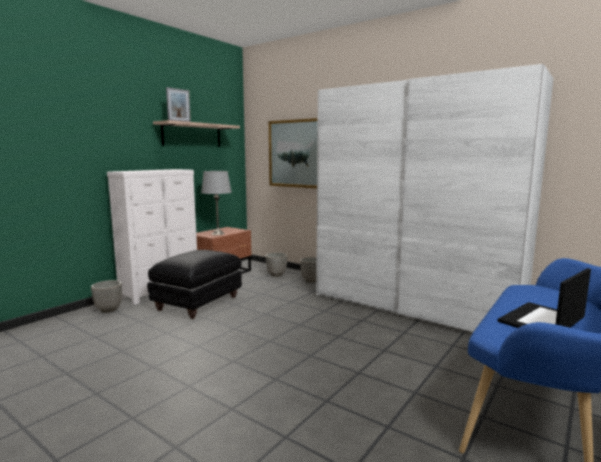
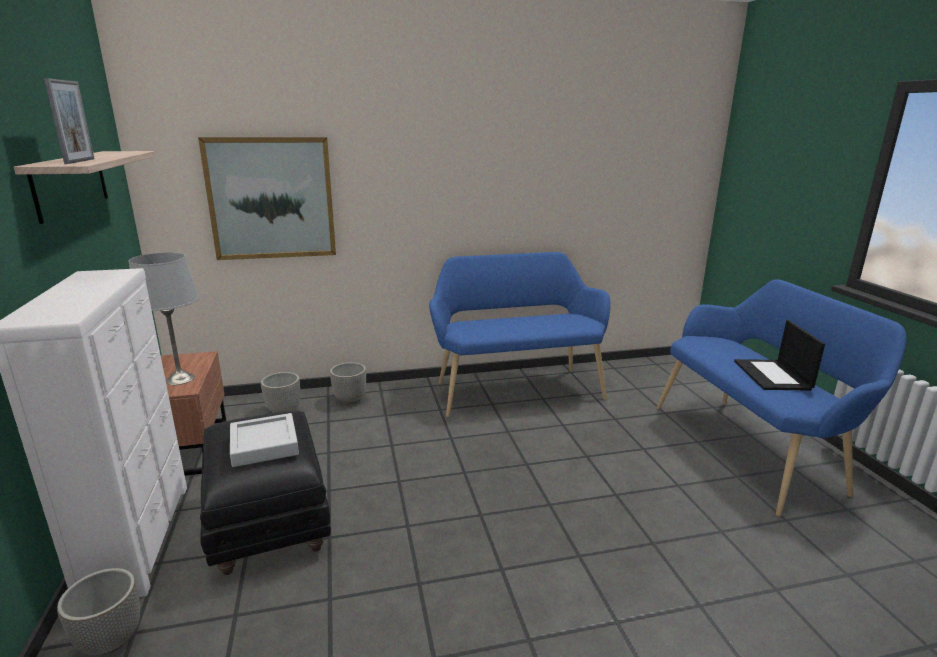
camera: 50 degrees left, 10 degrees up
white wardrobe [316,64,554,333] -> blue bench [429,252,610,417]
none -> grey tray [230,413,299,467]

